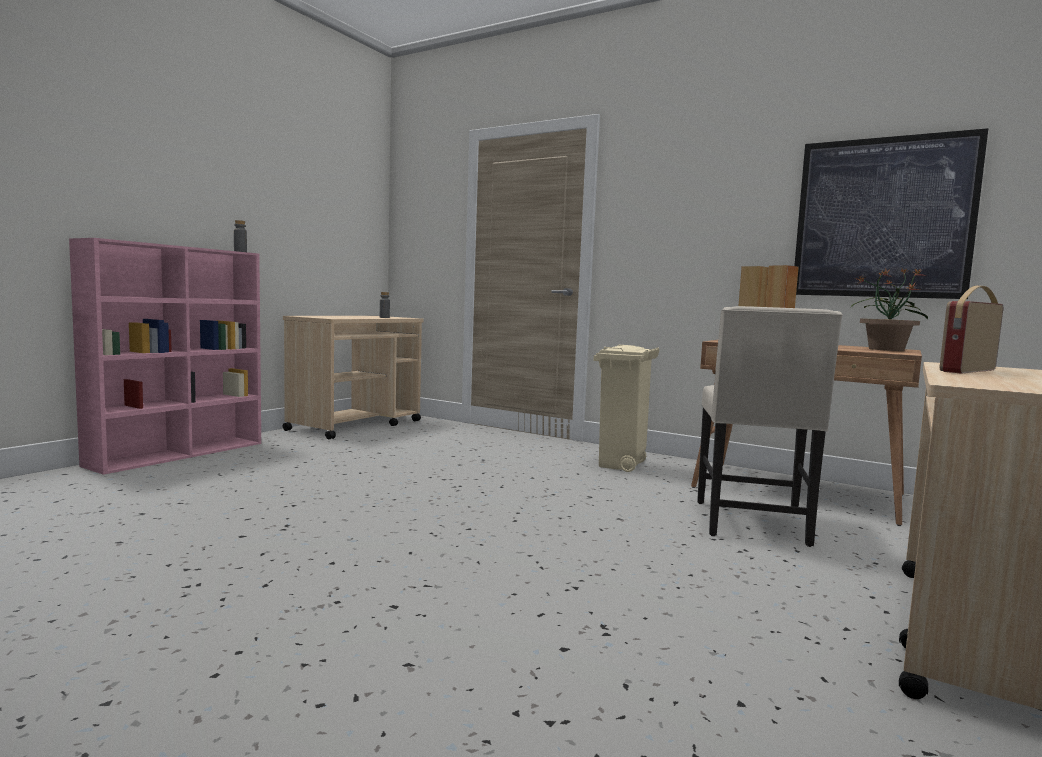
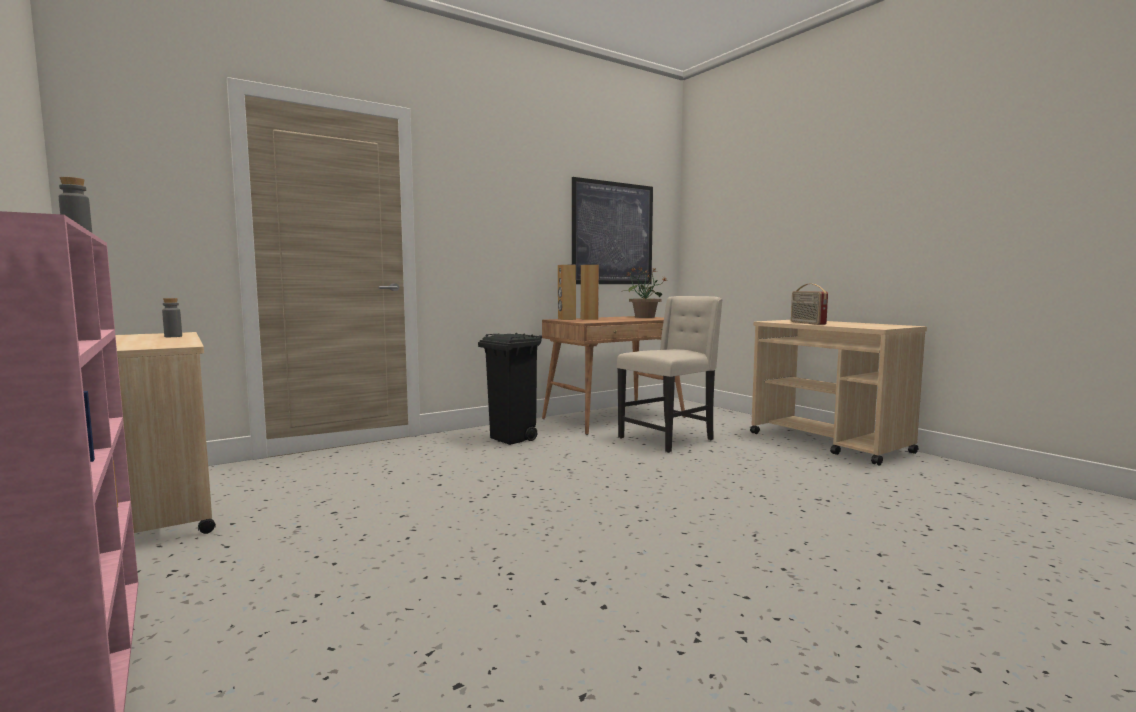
camera: 65 degrees left, 0 degrees up
beige trash can [594,345,659,472] -> black trash can [478,333,542,445]
beige chair [697,306,843,547] -> beige chair turned 75 degrees counterclockwise [617,296,723,453]

